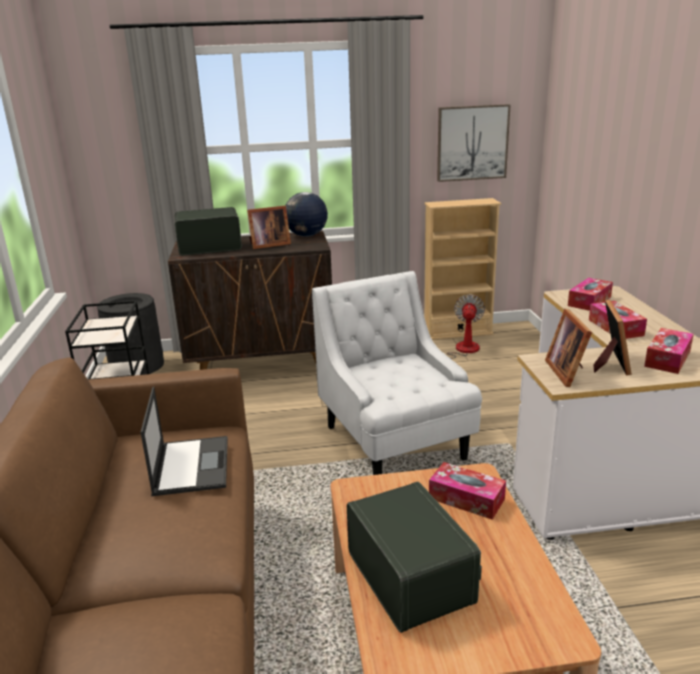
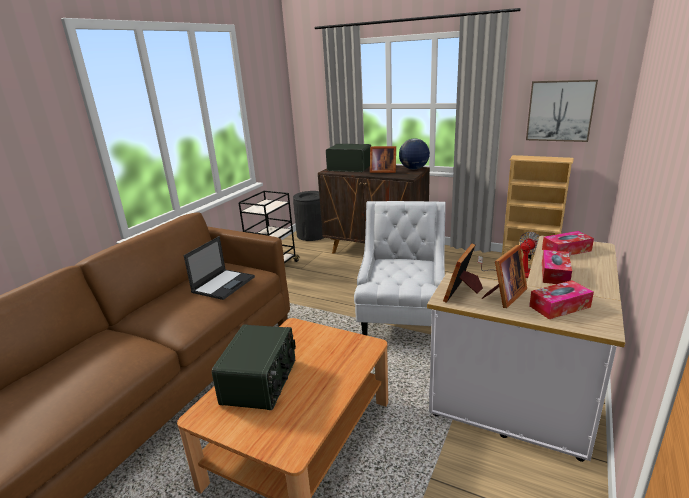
camera: 35 degrees right, 0 degrees up
tissue box [429,462,506,520] -> none

